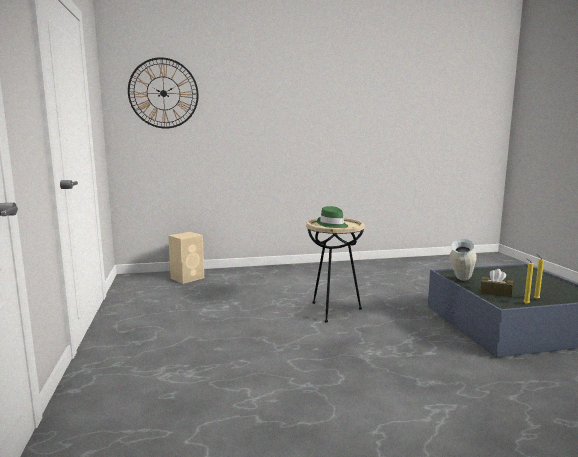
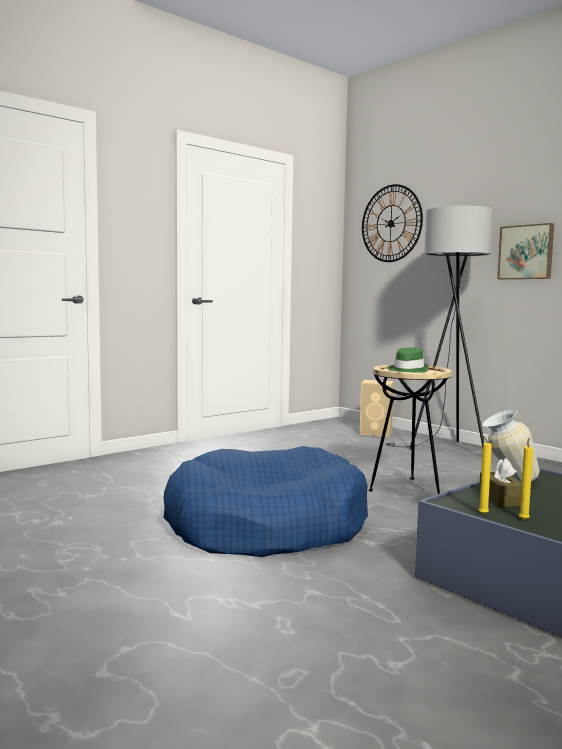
camera: 60 degrees right, 5 degrees down
none -> blue dog bed [163,446,368,557]
none -> grey floor lamp [386,206,493,449]
none -> picture [497,223,554,279]

